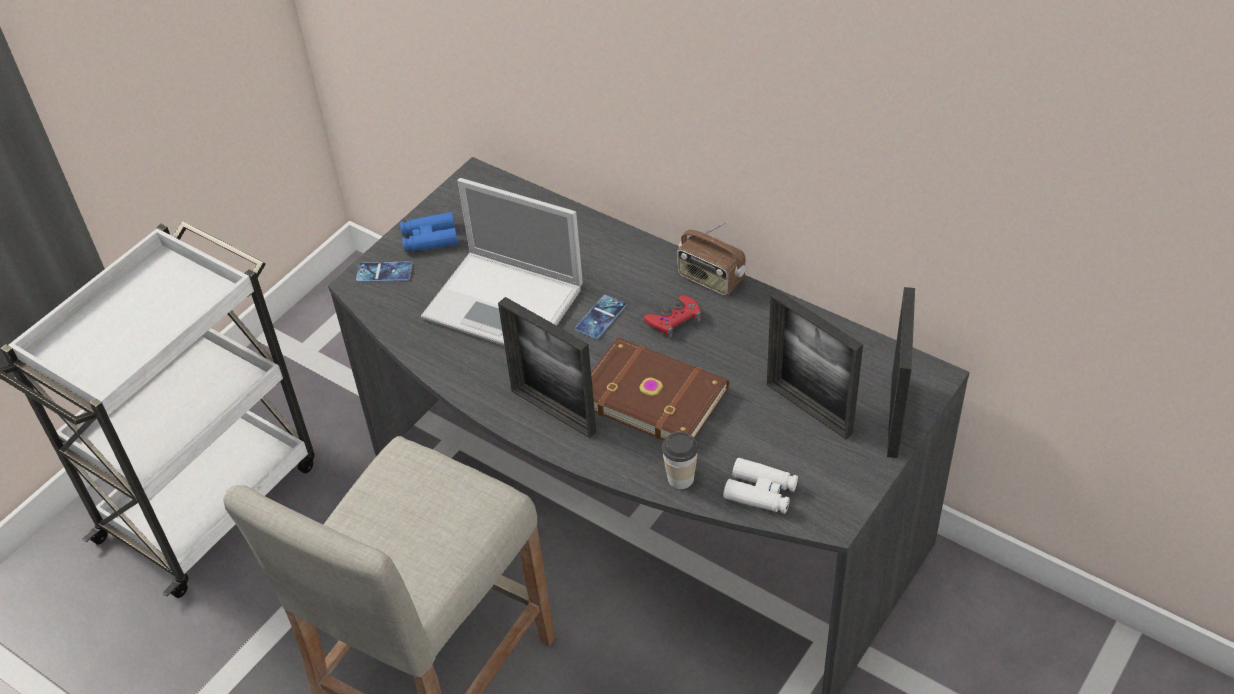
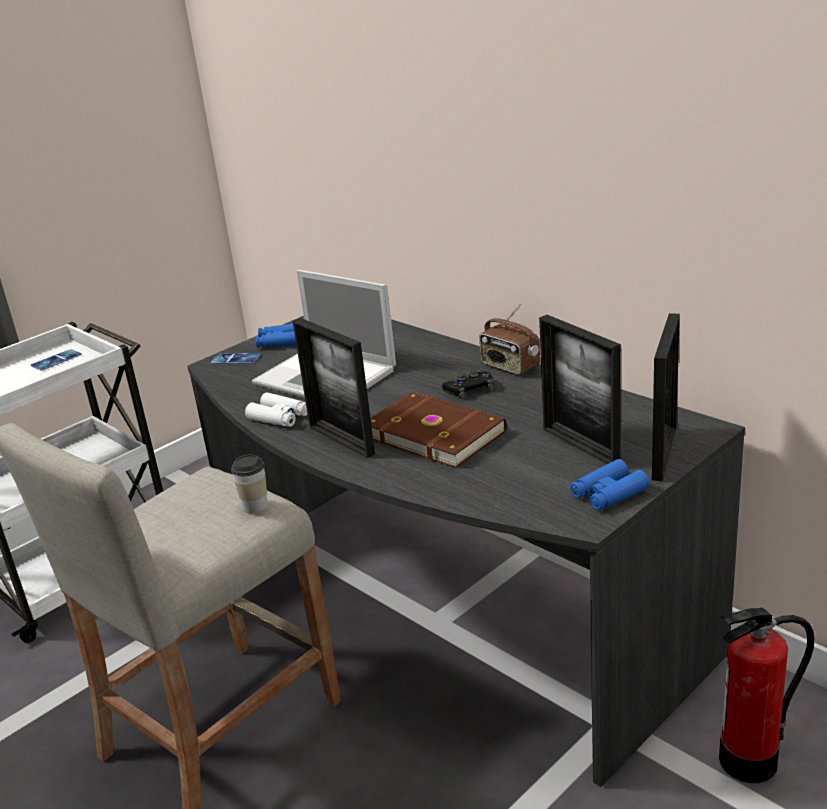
camera: 10 degrees right, 20 degrees down
phone [575,295,626,339] -> phone moved to [31,349,82,371]
red game controller [644,295,701,338] -> black game controller [442,370,493,398]
cup [662,432,698,489] -> cup moved to [231,454,268,514]
white binoculars [723,458,798,514] -> white binoculars moved to [245,393,308,427]
none -> blue binoculars [570,459,649,510]
none -> fire extinguisher [719,608,814,783]

